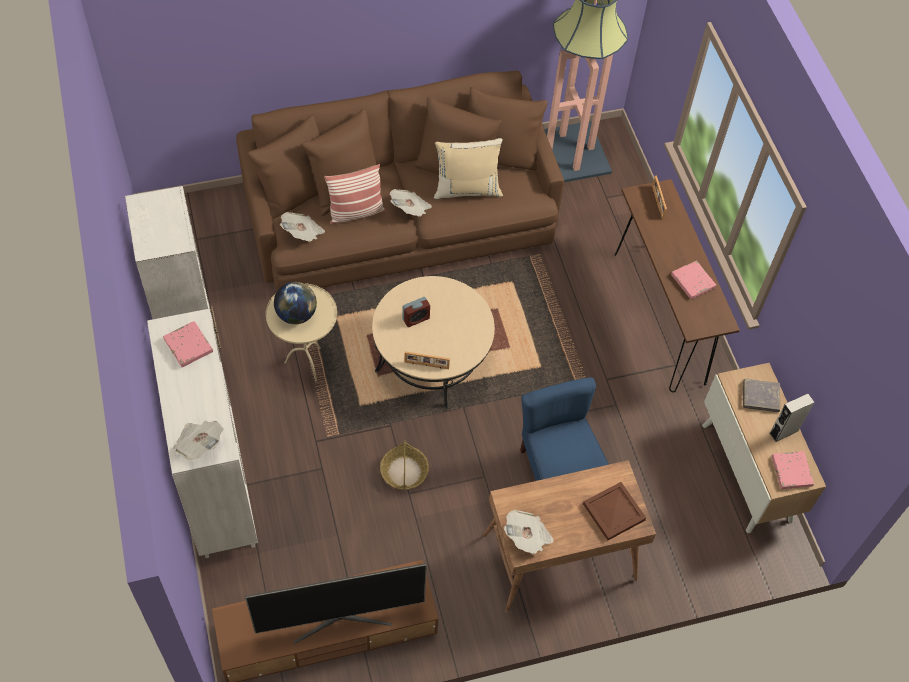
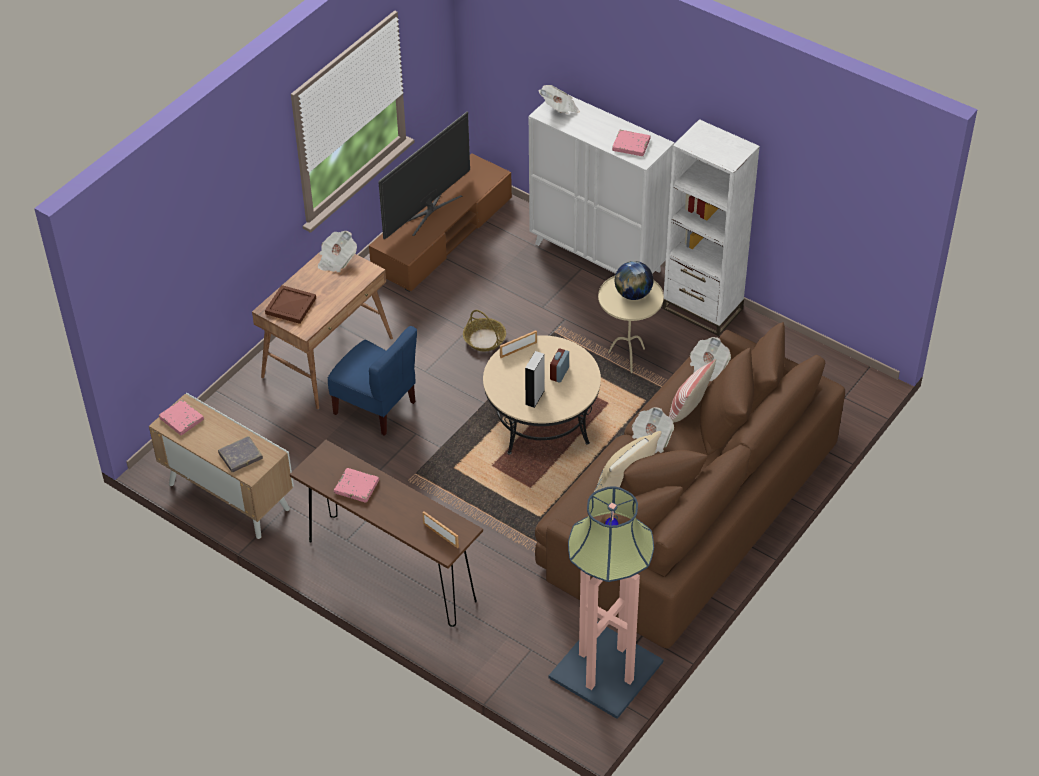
camera: 145 degrees right, 10 degrees down
grey speaker [769,394,815,442] -> grey speaker moved to [525,351,545,408]

